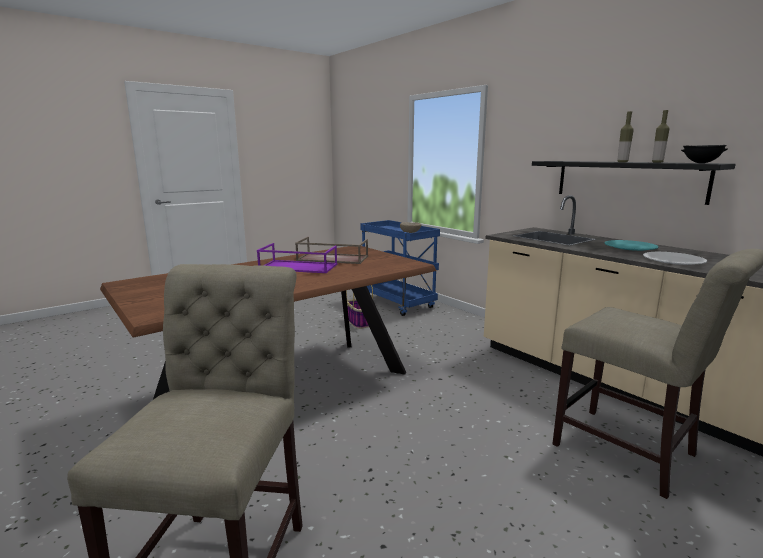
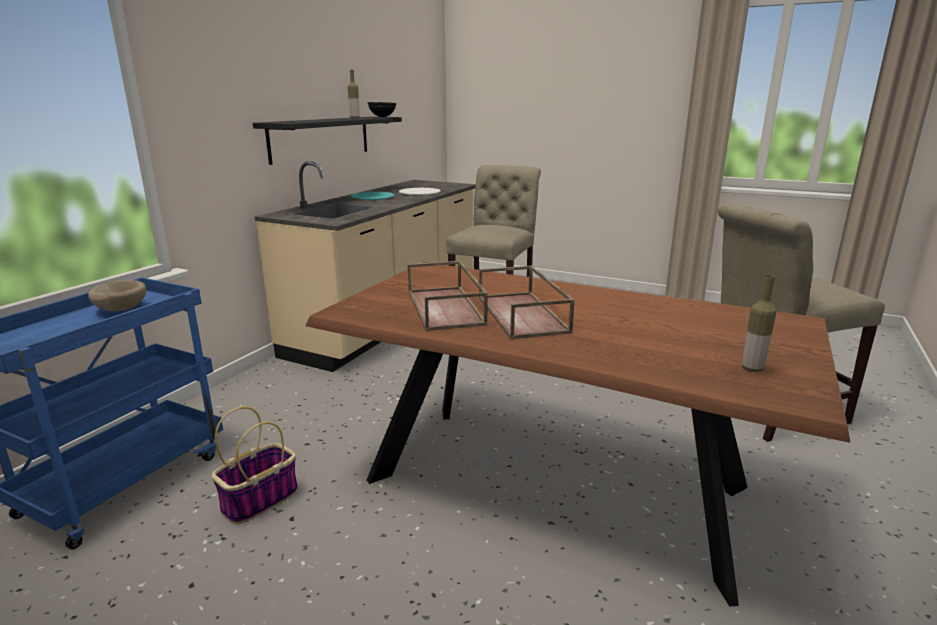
camera: 115 degrees left, 5 degrees up
purple tray [257,243,337,273] -> brown tray [479,266,575,339]
bottle [617,111,634,162] -> bottle moved to [742,275,776,372]

